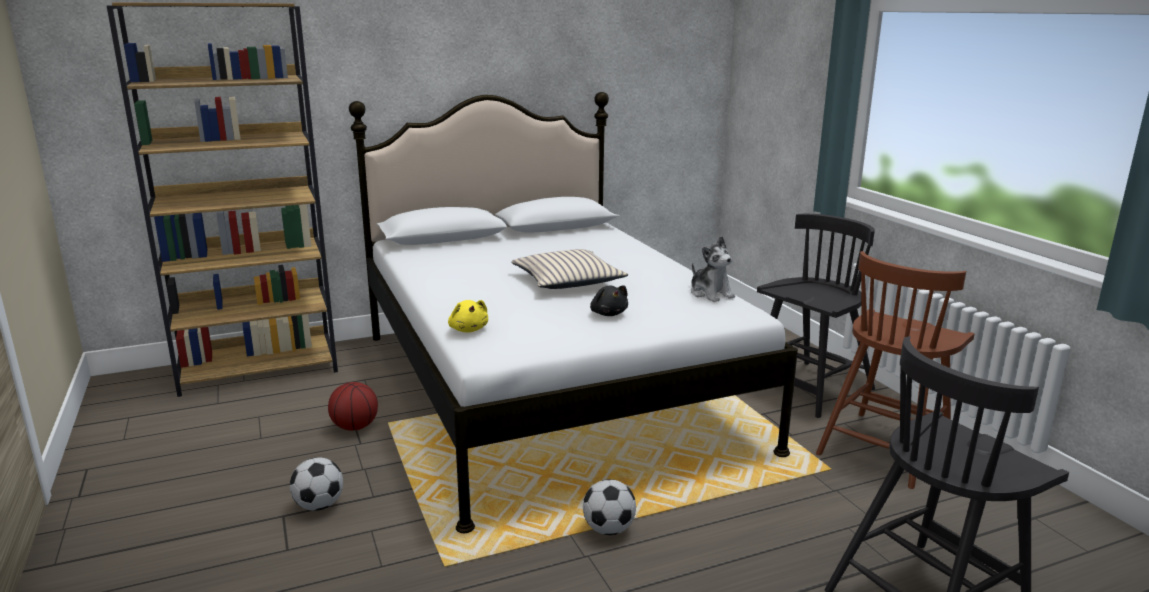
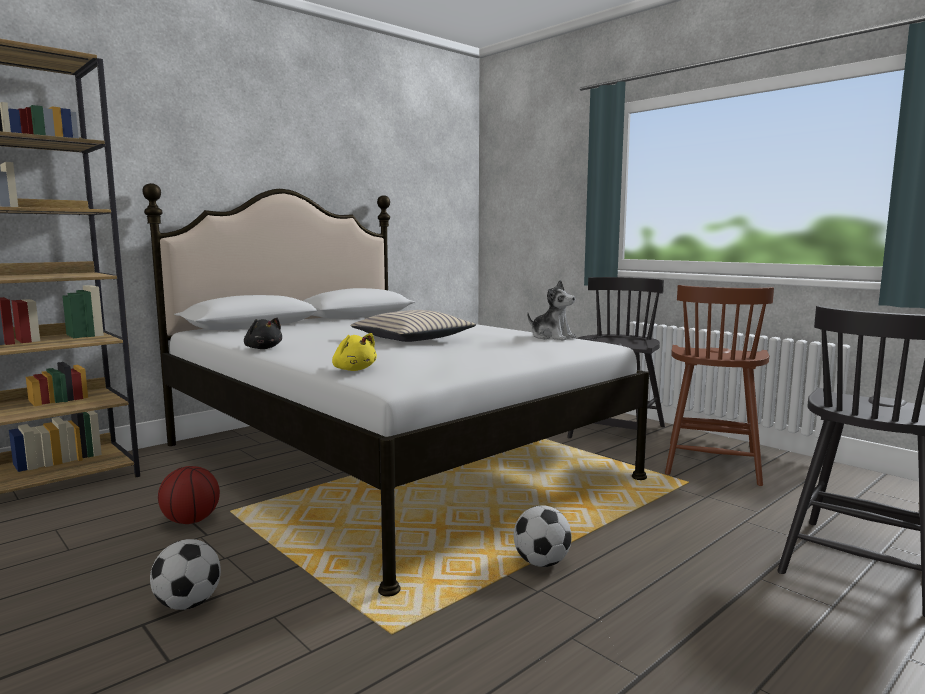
camera: 20 degrees left, 10 degrees down
black plush toy [590,285,628,316] -> black plush toy moved to [244,318,282,349]

